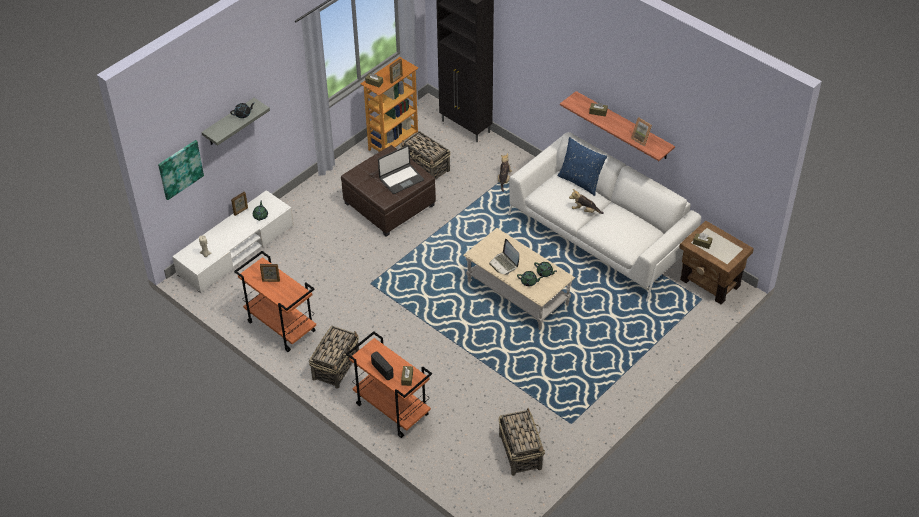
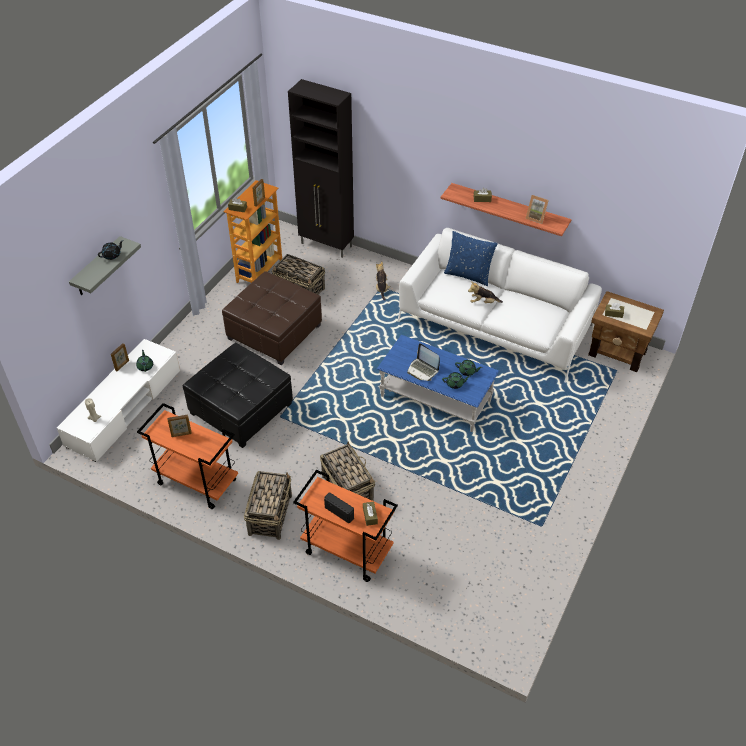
camera: 15 degrees left, 0 degrees up
picture [158,140,204,200] -> none
laptop [378,145,424,194] -> none
beige coffee table [463,228,575,330] -> blue coffee table [377,335,499,432]
basket [499,408,545,476] -> basket moved to [320,442,375,501]
none -> black ottoman [183,342,293,448]

